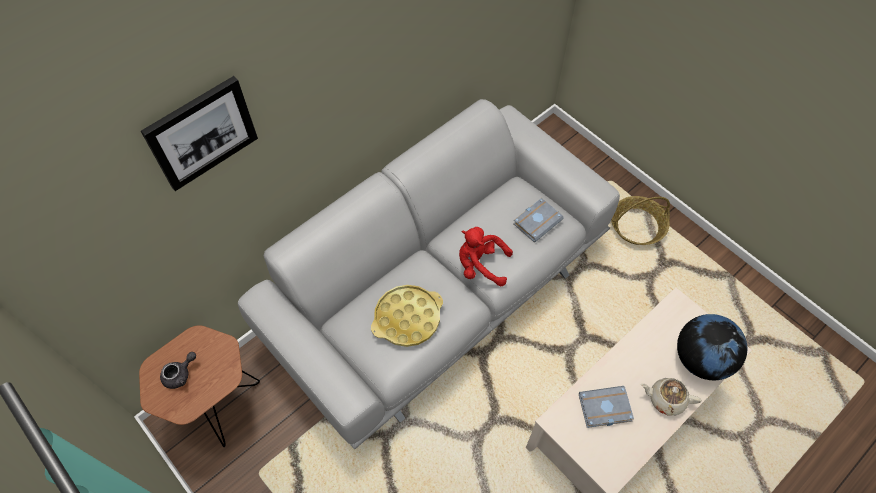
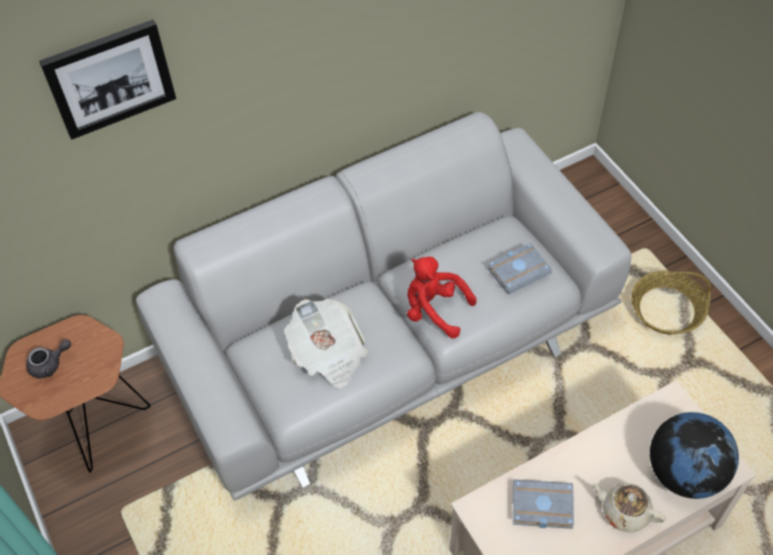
camera: 15 degrees right, 5 degrees down
yellow tray [371,285,443,347] -> newspaper [285,299,368,388]

